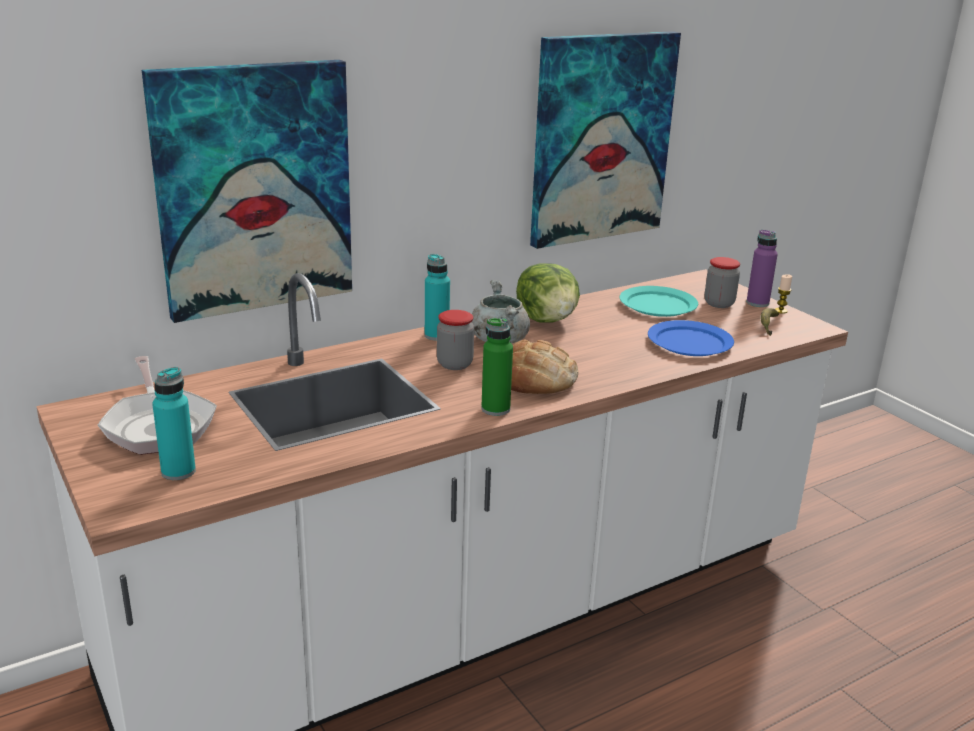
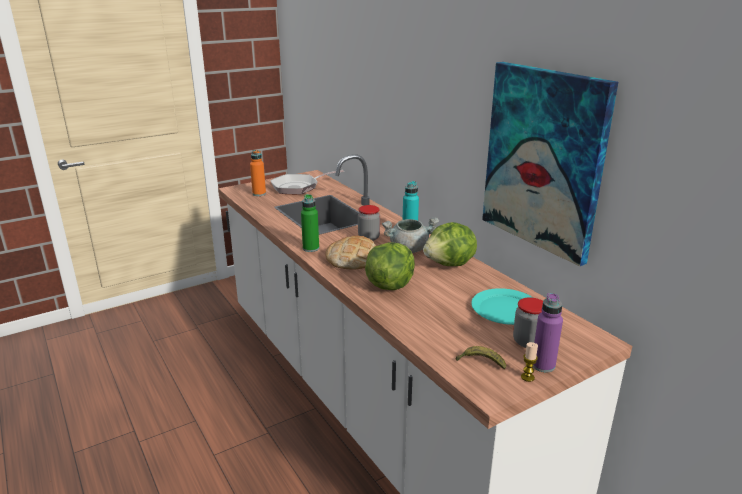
camera: 90 degrees right, 0 degrees up
picture [142,60,352,323] -> none
turquoise bottle [152,367,196,480] -> orange bottle [250,150,266,196]
blue plate [648,320,734,356] -> none
none -> lettuce [365,242,415,290]

